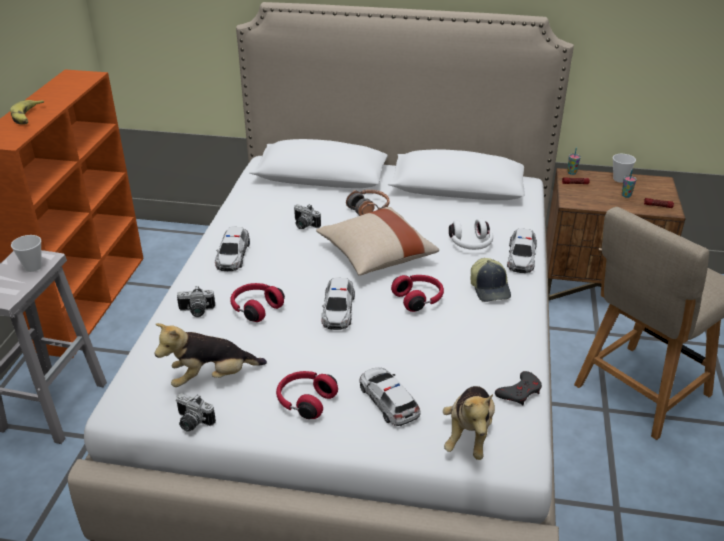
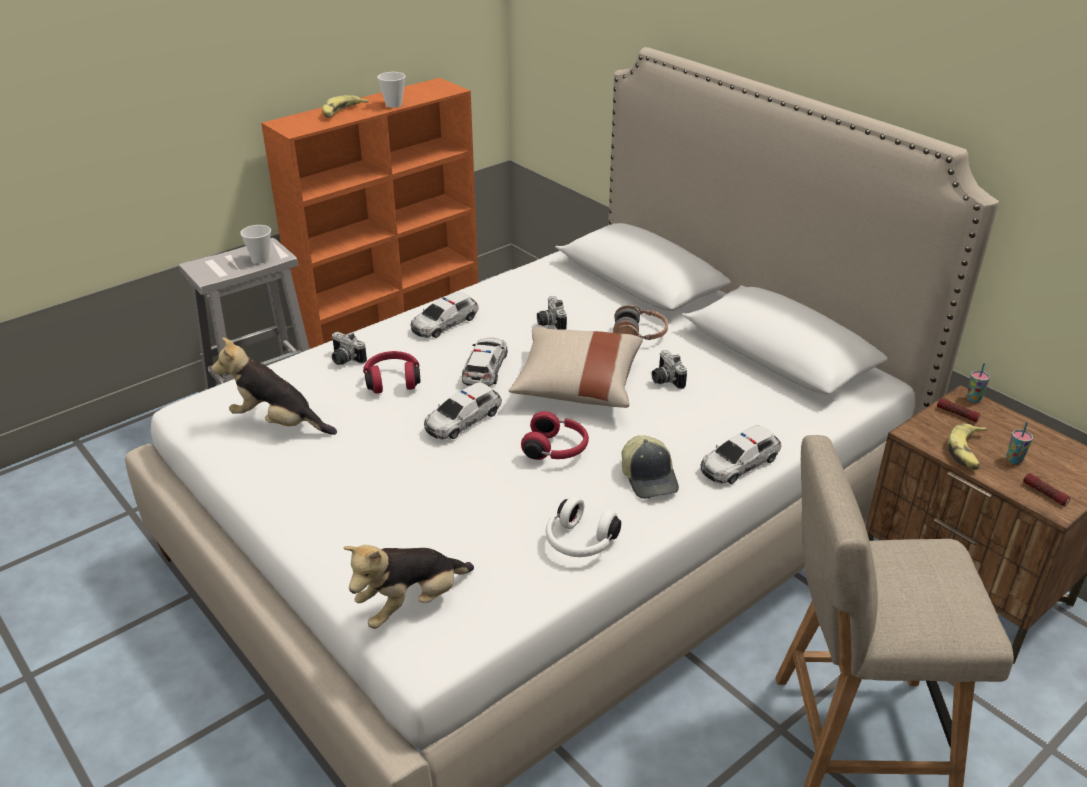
camera: 40 degrees right, 0 degrees up
camera [175,393,216,432] -> camera moved to [652,350,687,389]
red headphones [276,371,338,419] -> none
toy car [360,368,421,426] -> toy car moved to [462,338,507,387]
white headphones [449,218,493,250] -> white headphones moved to [546,496,621,557]
cap [470,258,511,302] -> cap turned 45 degrees counterclockwise [622,435,679,499]
grey game controller [495,371,542,405] -> none
cup [613,154,636,183] -> cup moved to [377,72,406,108]
none -> banana [948,423,987,470]

